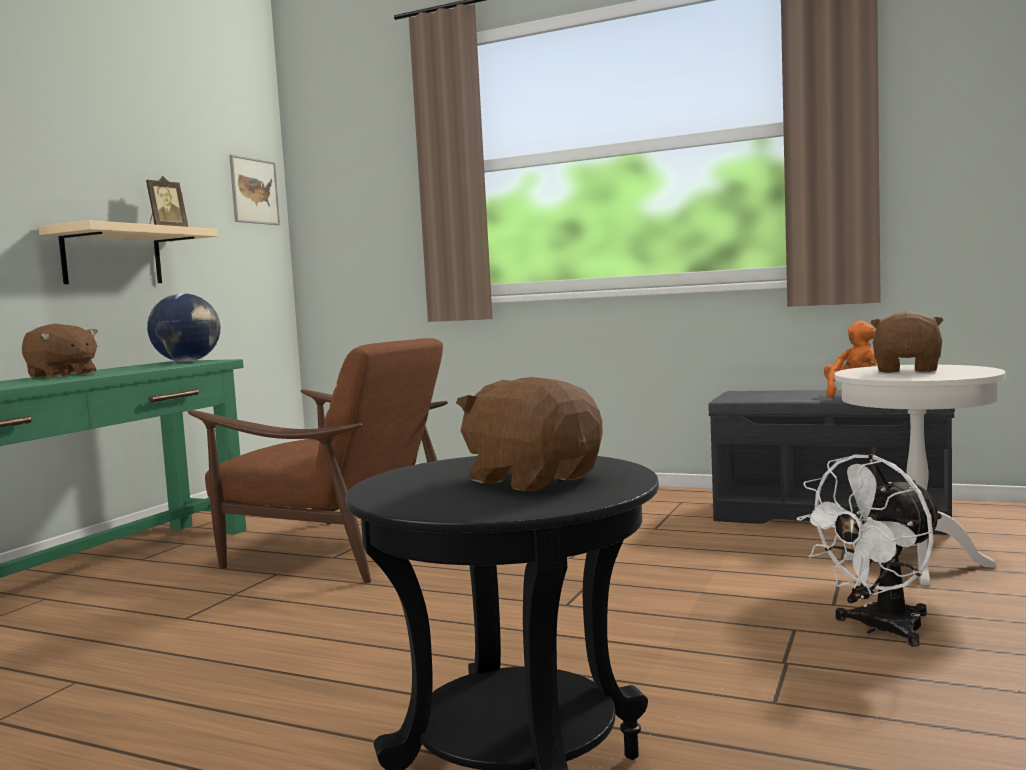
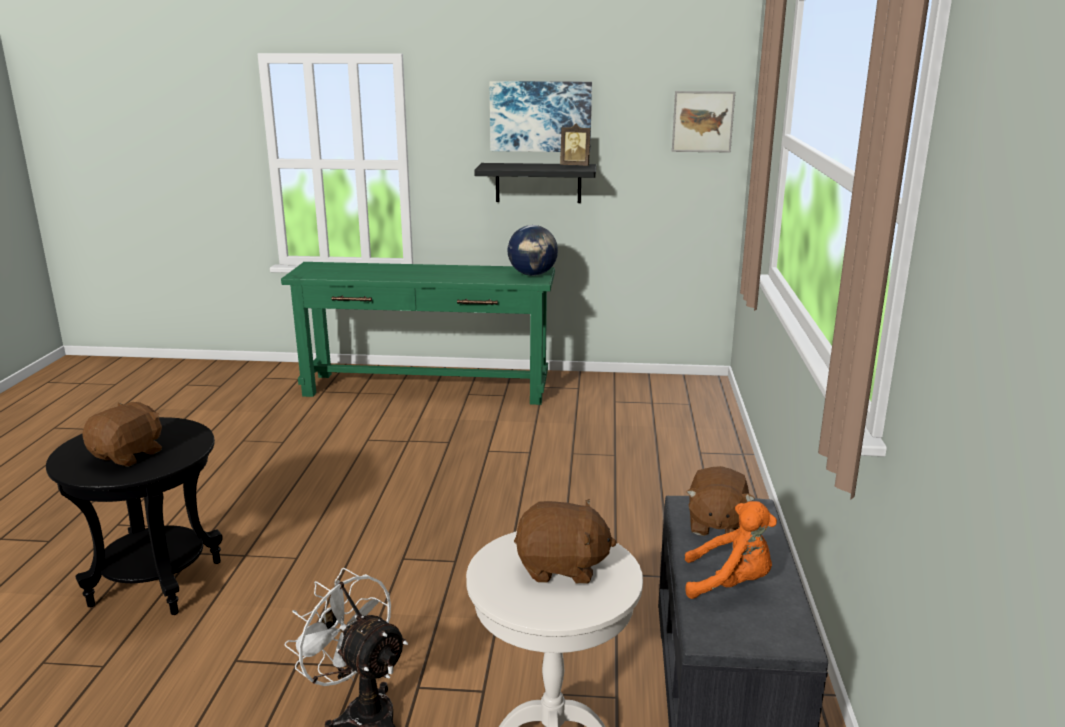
camera: 70 degrees right, 15 degrees up
brown plush toy [22,324,98,378] -> brown plush toy moved to [687,466,755,536]
beige shelf [39,220,218,284] -> black shelf [474,163,596,203]
brown armchair [188,338,448,583] -> none
none -> picture [489,81,592,152]

